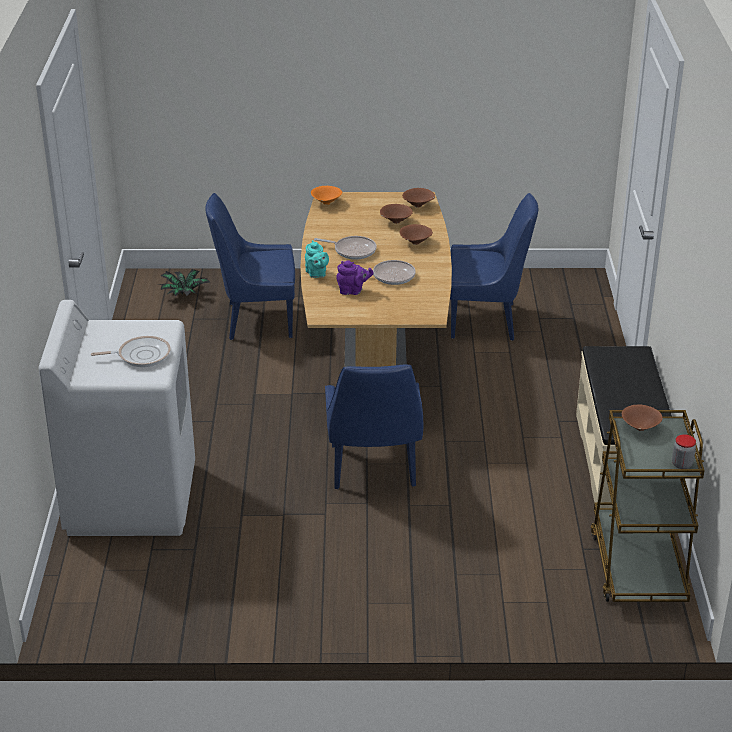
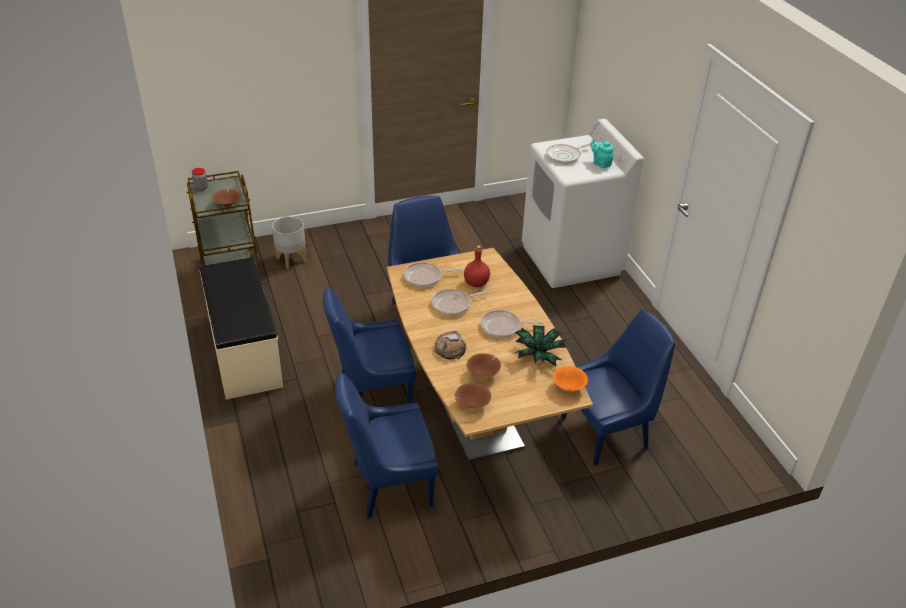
camera: 160 degrees right, 5 degrees up
potted plant [160,269,210,296] -> potted plant moved to [515,325,567,366]
turquoise teapot [305,240,329,278] -> turquoise teapot moved to [590,138,614,168]
purple teapot [336,261,374,295] -> red bottle [464,245,490,287]
brown bowl [399,224,433,245] -> bread [434,331,466,360]
none -> grey planter [272,216,307,269]
none -> blue chair [323,287,416,404]
none -> frying pan [404,262,462,287]

